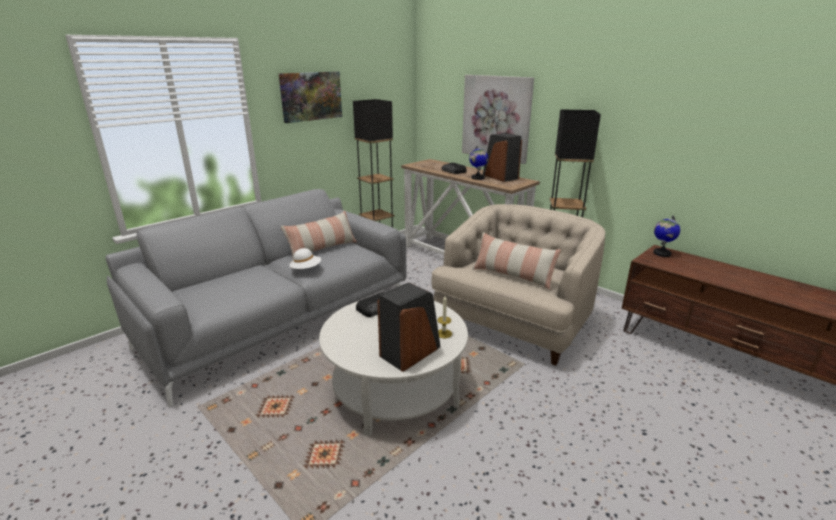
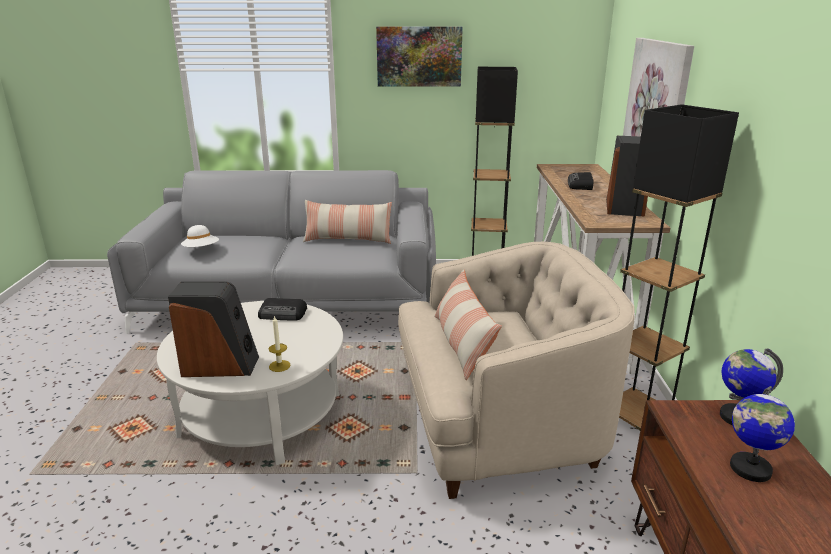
camera: 45 degrees right, 0 degrees up
white hat [289,248,321,269] -> white hat moved to [181,225,219,247]
globe [469,145,488,180] -> globe moved to [730,386,795,482]

